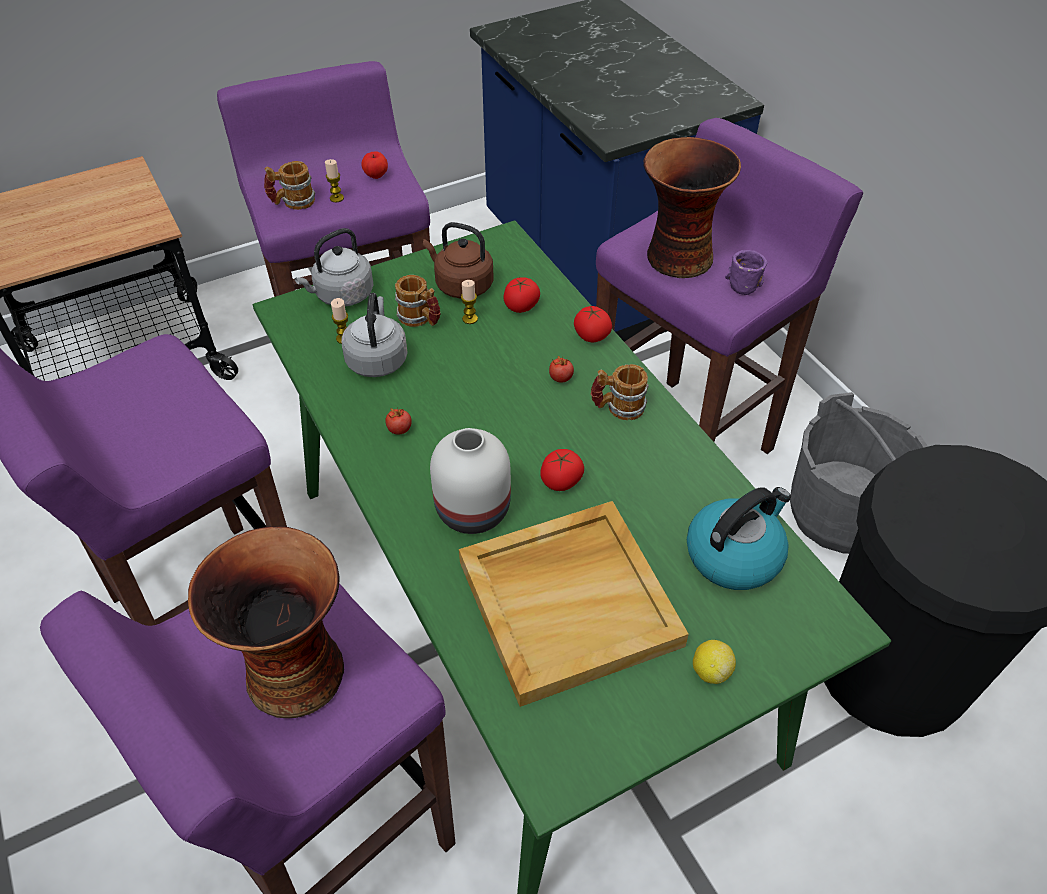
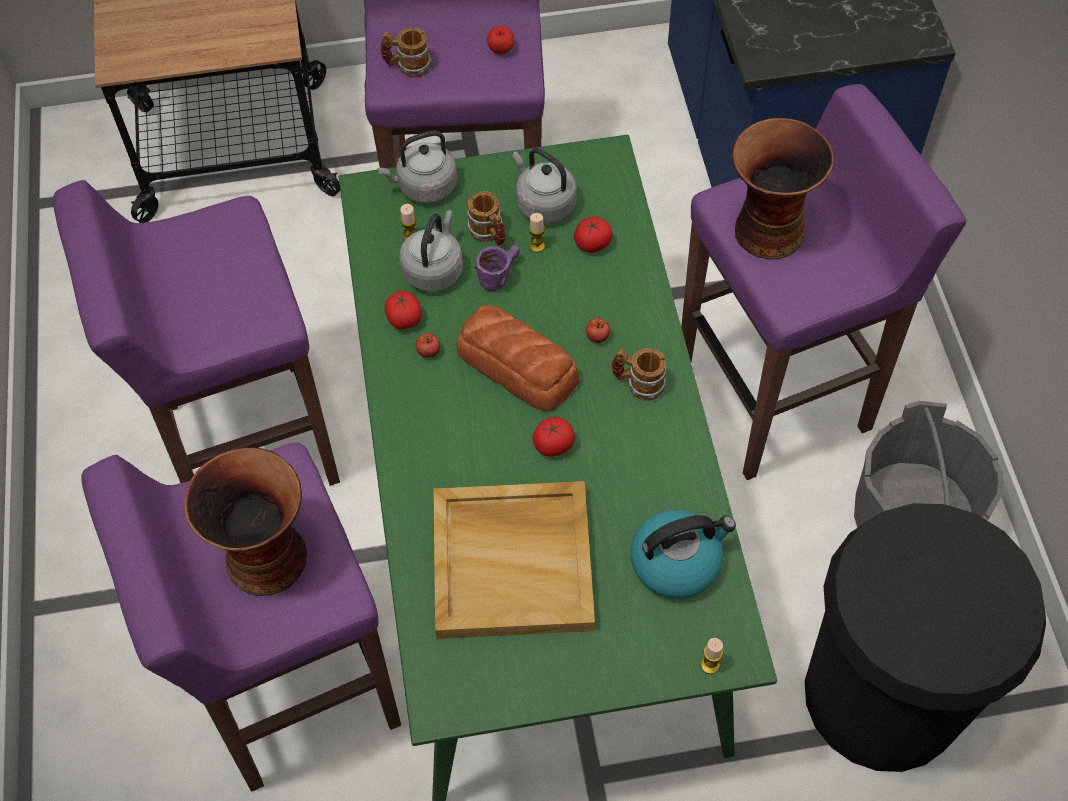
camera: 20 degrees right, 10 degrees up
candle [325,159,344,202] -> candle moved to [701,638,723,674]
brown kettle [423,222,494,299] -> grey kettle [512,148,577,224]
white vase [430,428,511,534] -> none
tomato [574,306,612,342] -> tomato moved to [385,291,422,329]
lemon [693,640,736,684] -> none
purple mug [725,250,767,295] -> purple mug moved to [474,245,520,291]
none -> bread [456,305,579,411]

